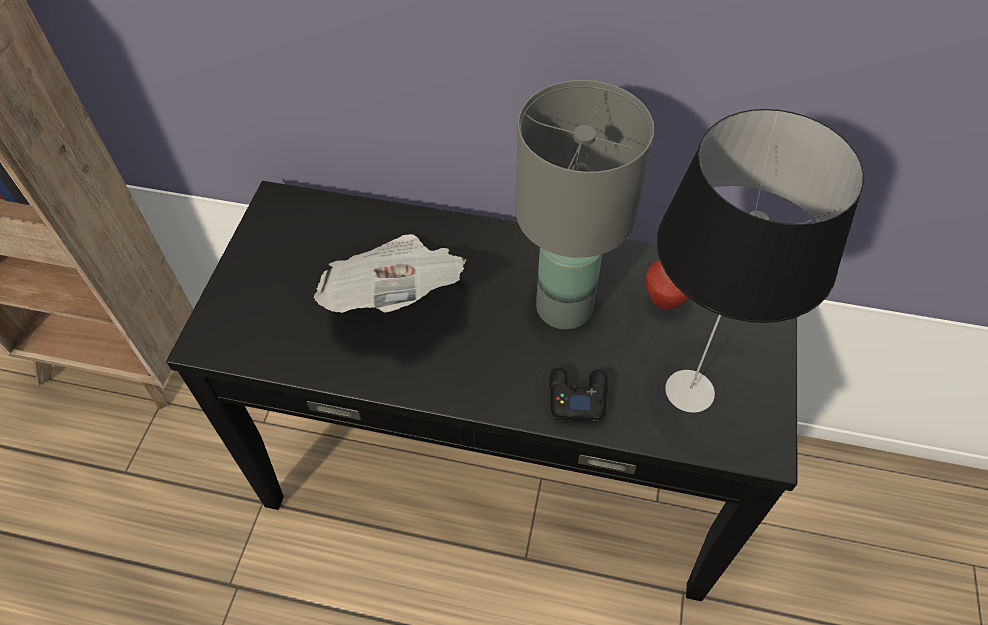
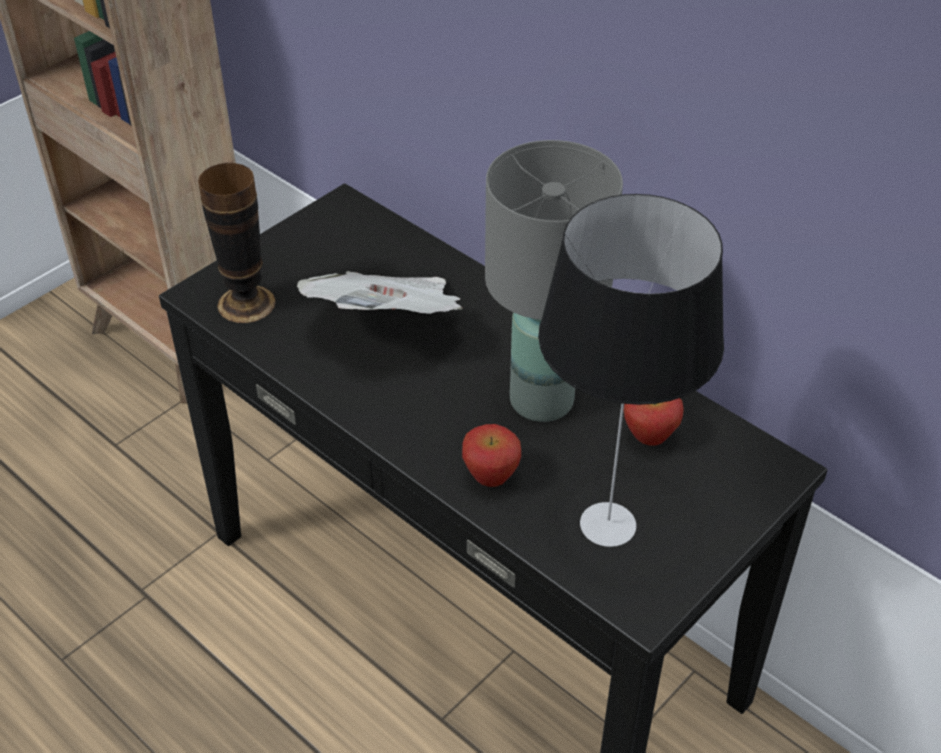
camera: 30 degrees right, 10 degrees down
black game controller [550,367,608,422] -> apple [462,424,521,487]
none -> vase [198,163,276,323]

